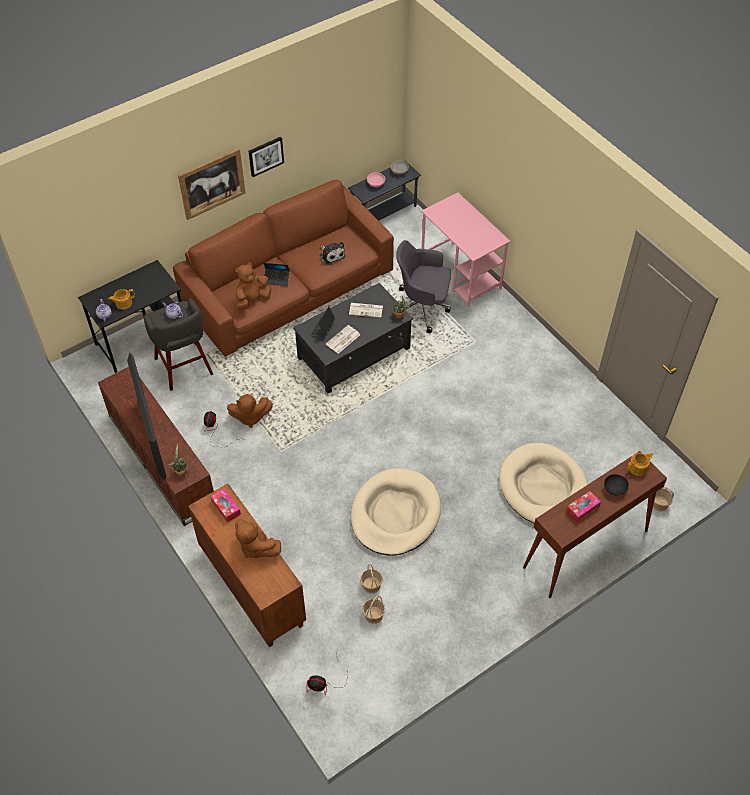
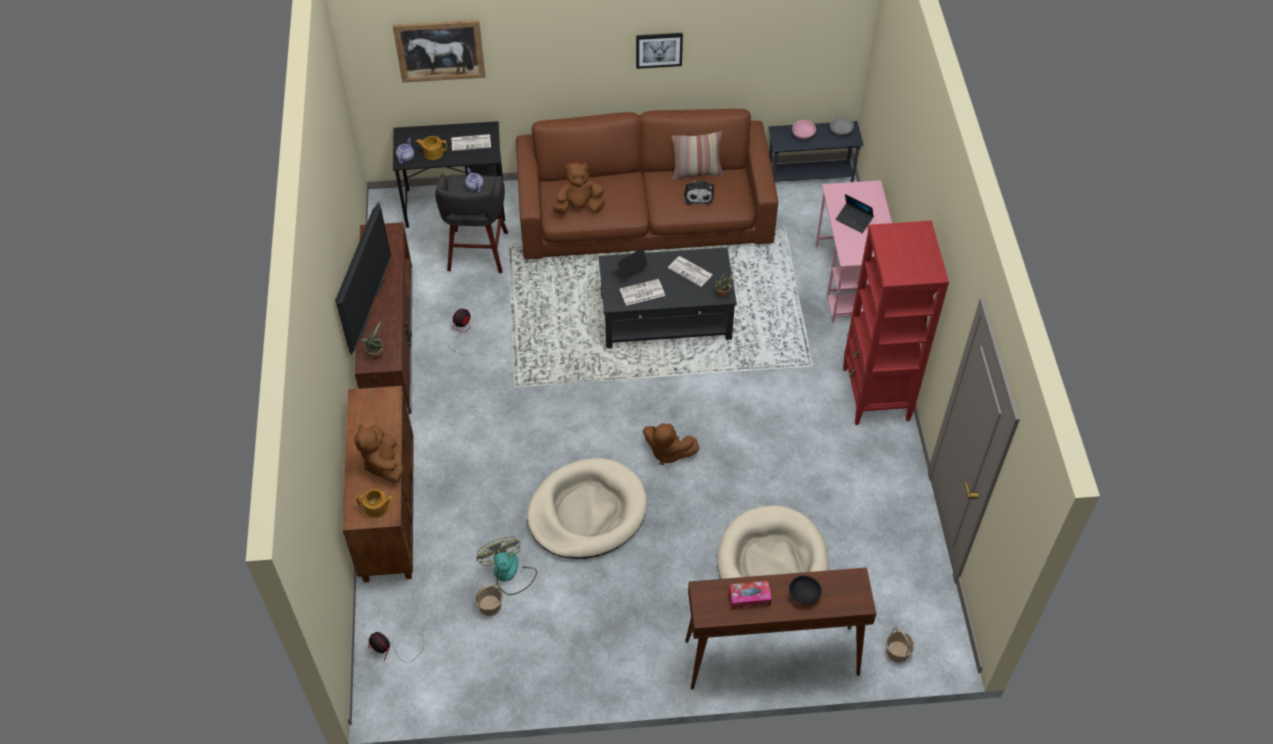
camera: 30 degrees right, 0 degrees up
picture [178,148,246,220] -> picture moved to [393,20,485,83]
tissue box [210,488,241,523] -> none
brown plush toy [227,394,273,428] -> brown plush toy moved to [643,423,700,465]
laptop [263,263,290,286] -> laptop moved to [836,194,874,233]
basket [360,564,383,594] -> fan [476,537,537,595]
grey office chair [396,240,451,333] -> none
teapot [627,453,654,476] -> teapot moved to [356,489,394,518]
none -> newspaper [451,134,491,151]
none -> pillow [672,132,723,180]
none -> red bookcase [843,221,949,425]

